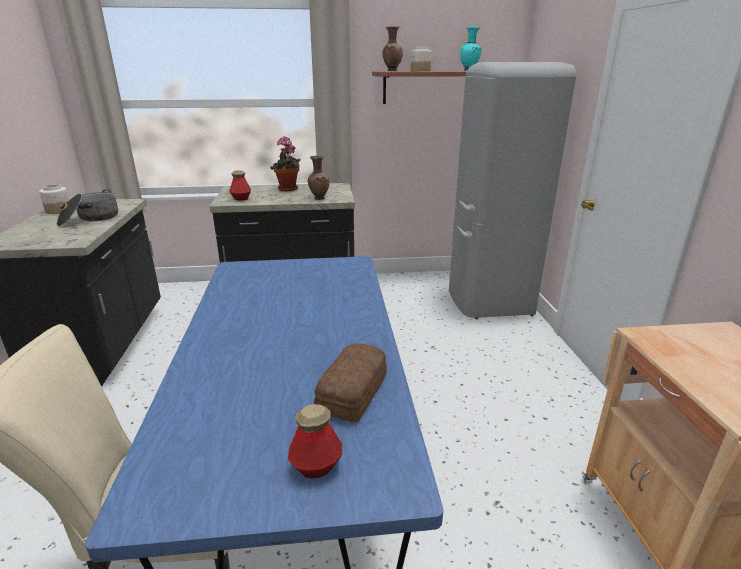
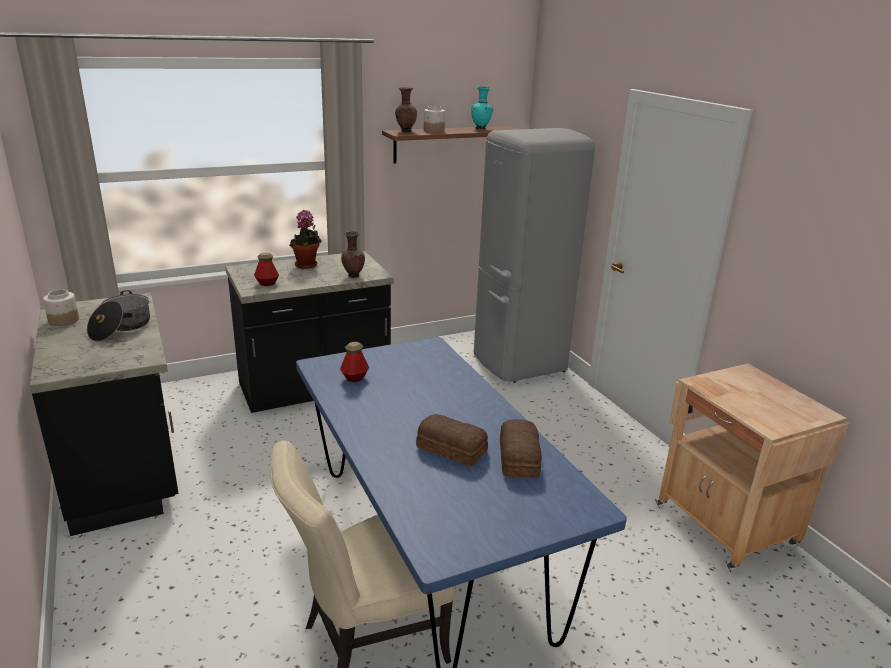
camera: 20 degrees left, 0 degrees up
bottle [288,404,342,478] -> bottle moved to [340,342,369,382]
none -> bread [416,414,488,467]

